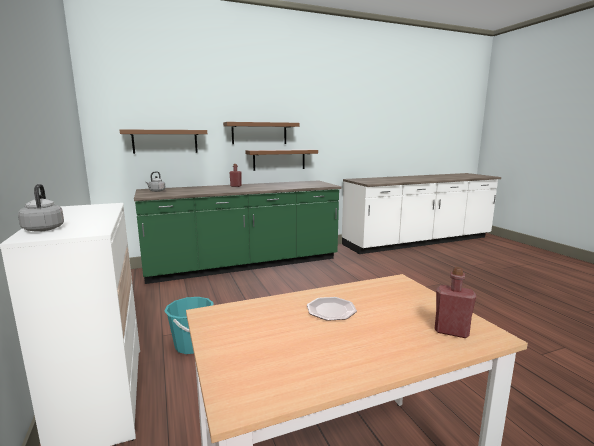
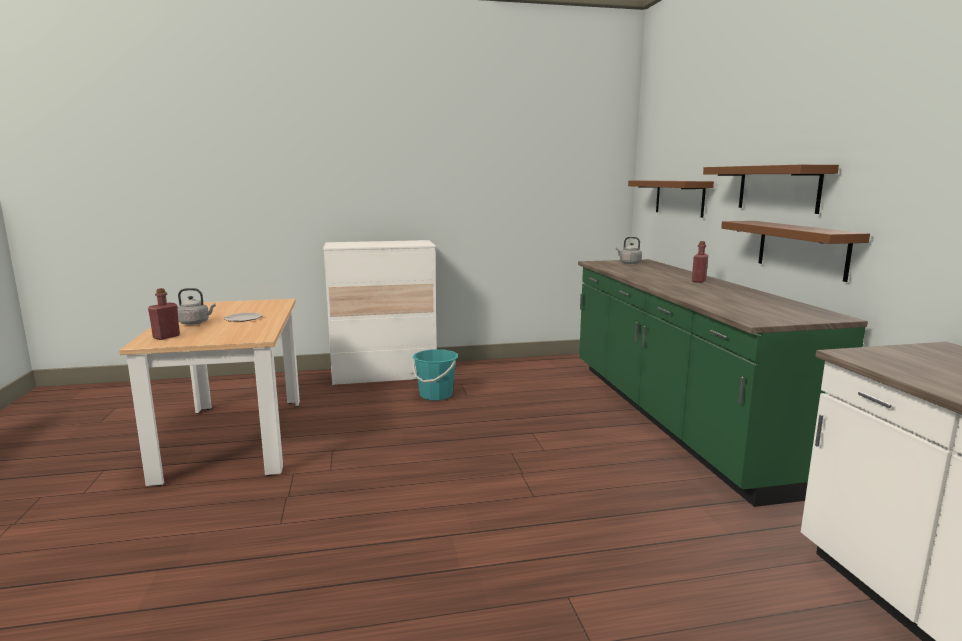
camera: 100 degrees right, 0 degrees up
grey kettle [18,184,64,232] -> grey kettle moved to [178,288,216,325]

